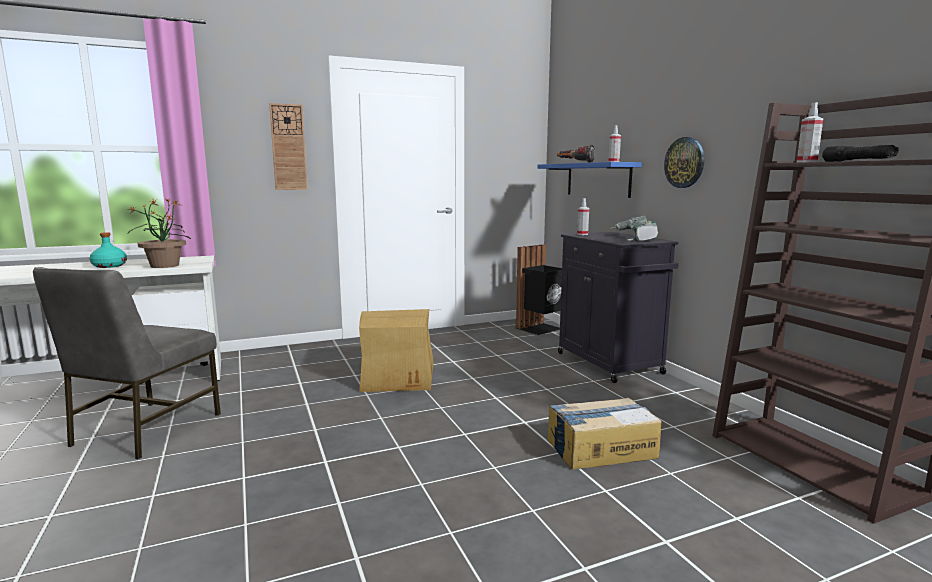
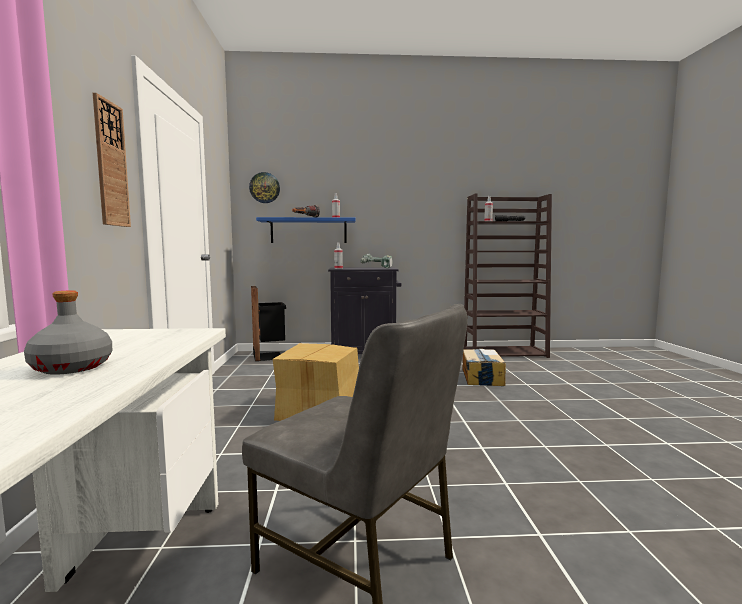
camera: 70 degrees left, 5 degrees down
turquoise bottle [90,232,127,268] -> grey bottle [24,290,112,375]
potted plant [128,198,191,268] -> none
wall clock [664,137,704,188] -> wall clock moved to [249,172,280,203]

